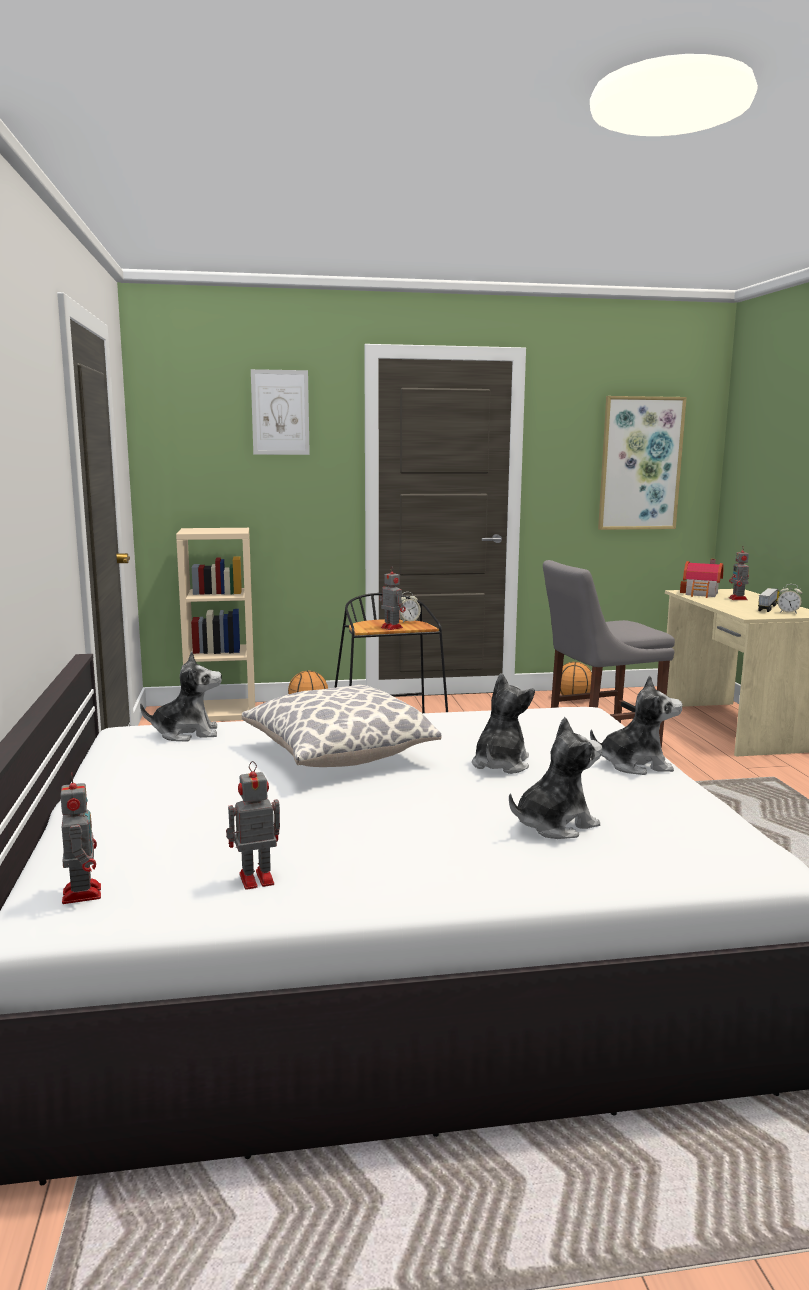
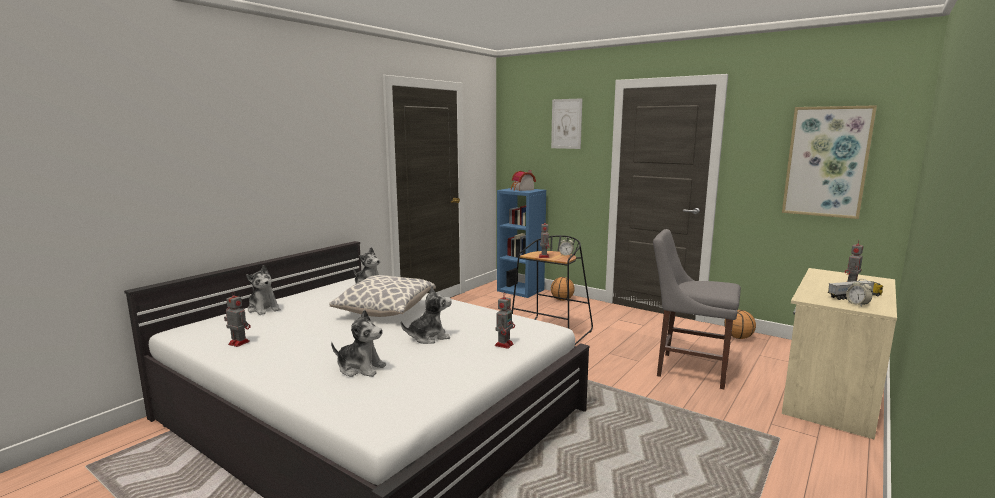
camera: 45 degrees right, 0 degrees up
toy robot [60,772,101,904] -> toy robot moved to [495,292,515,349]
beige bookcase [176,528,255,721] -> blue bookcase [497,188,546,298]
plush toy [590,675,683,775] -> plush toy moved to [246,265,281,315]
toy house [680,559,724,598] -> toy house moved to [511,170,536,191]

